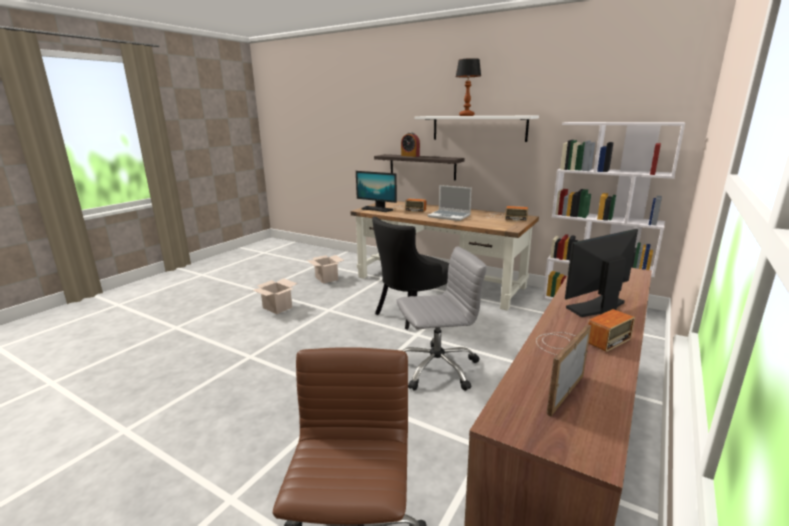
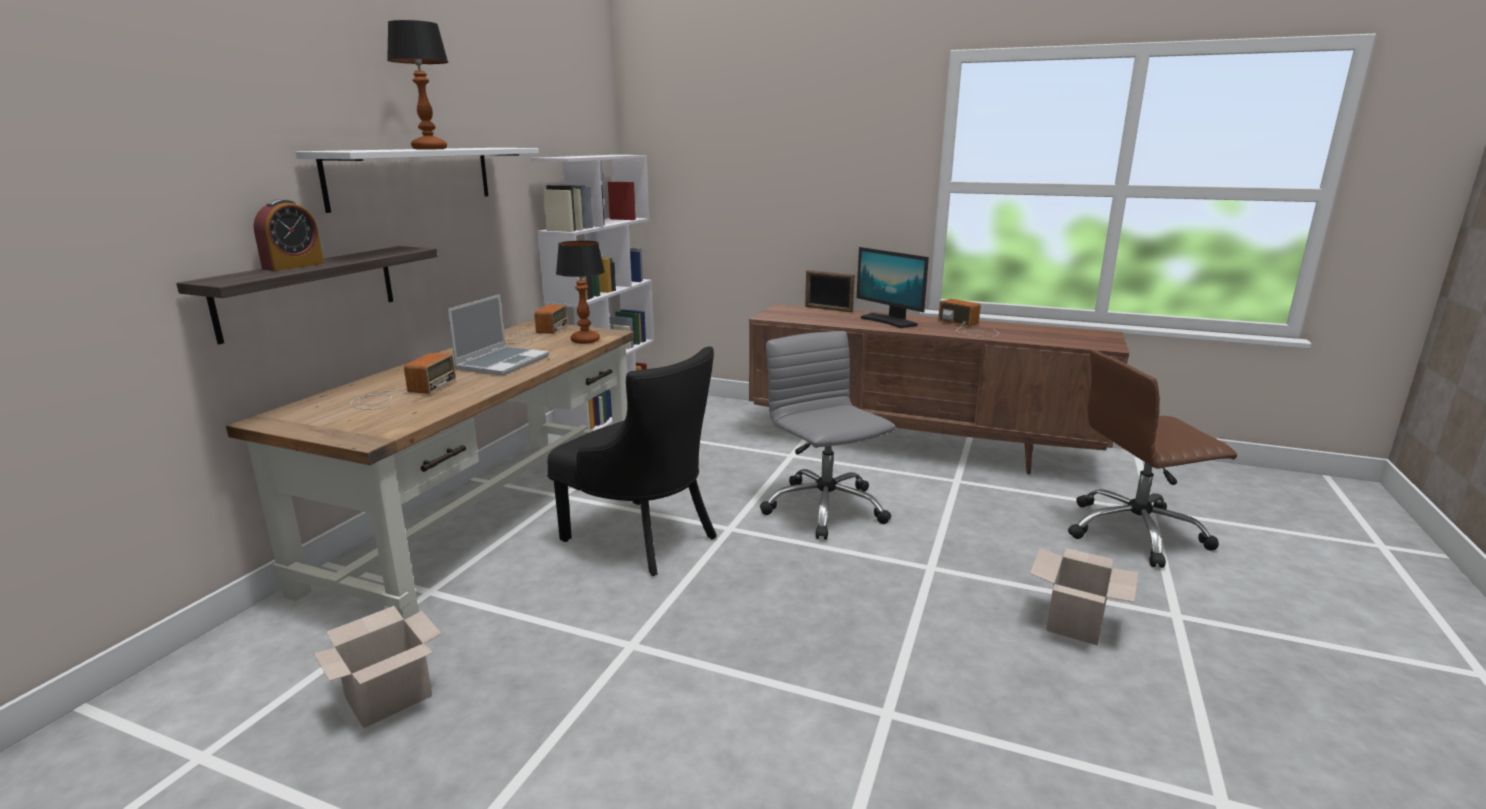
camera: 100 degrees left, 0 degrees up
cardboard box [253,278,297,314] -> cardboard box moved to [1030,547,1138,646]
monitor [356,171,397,212] -> none
picture frame [547,324,591,416] -> picture frame moved to [805,270,855,312]
none -> table lamp [556,241,605,344]

